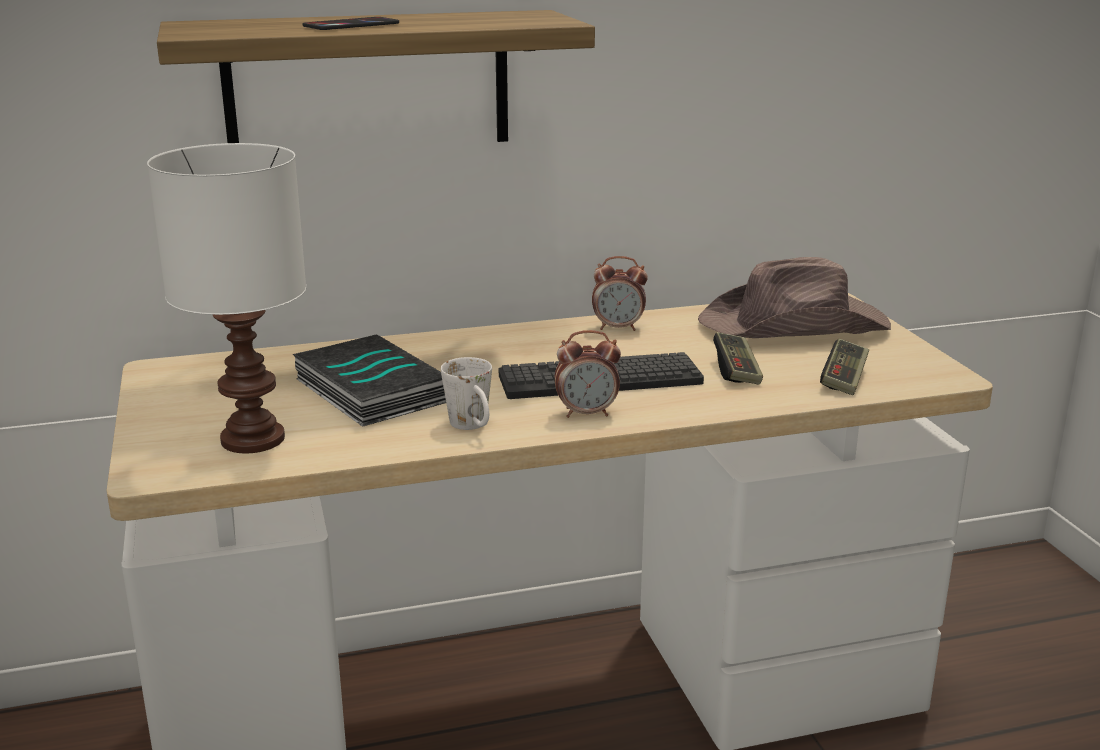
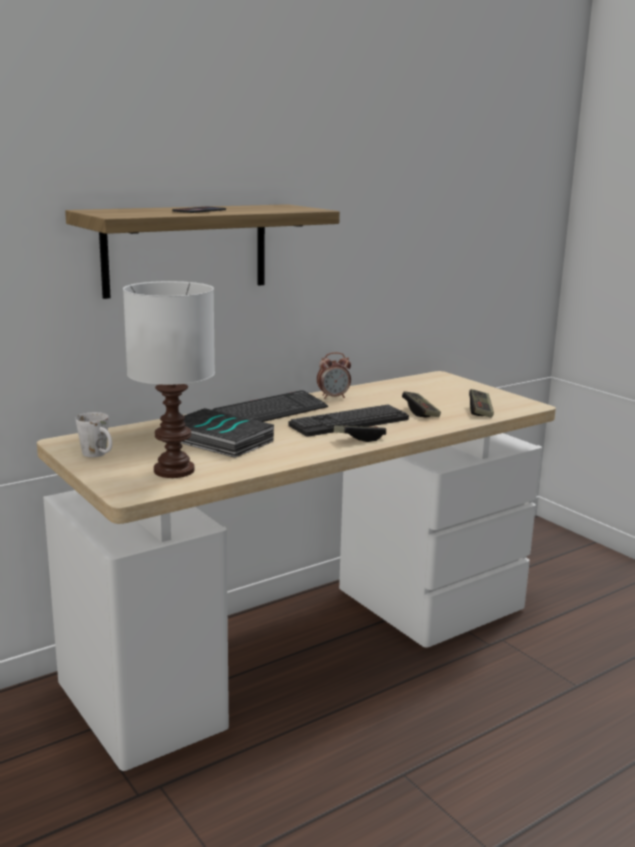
camera: 20 degrees left, 5 degrees down
white mug [441,357,492,430] -> white mug moved to [75,412,112,457]
alarm clock [555,330,621,418] -> game controller [334,425,386,442]
brown hat [698,257,891,338] -> none
none -> keyboard [213,390,328,422]

